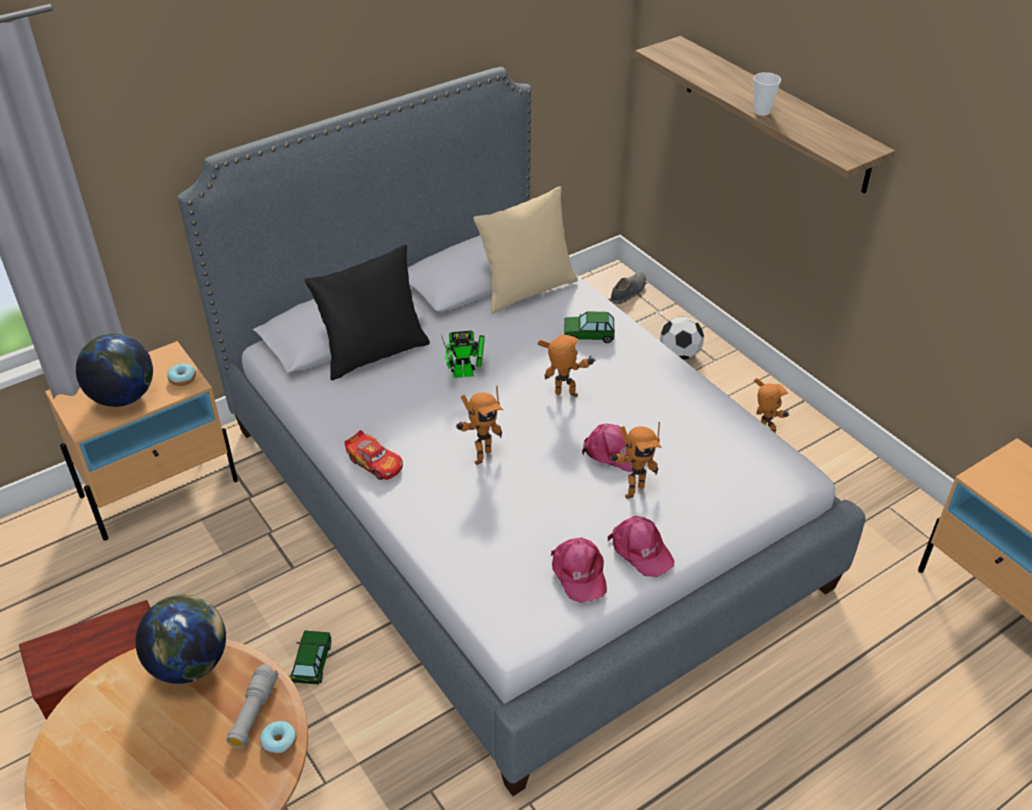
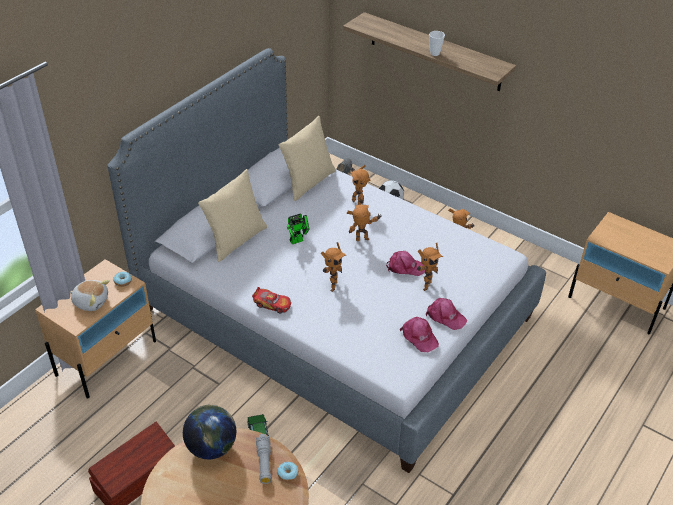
camera: 20 degrees left, 0 degrees up
globe [76,334,153,407] -> plush toy [69,280,110,311]
black pillow [305,245,430,380] -> beige pillow [198,169,267,262]
toy car [564,311,615,343] -> toy robot [350,165,371,205]

